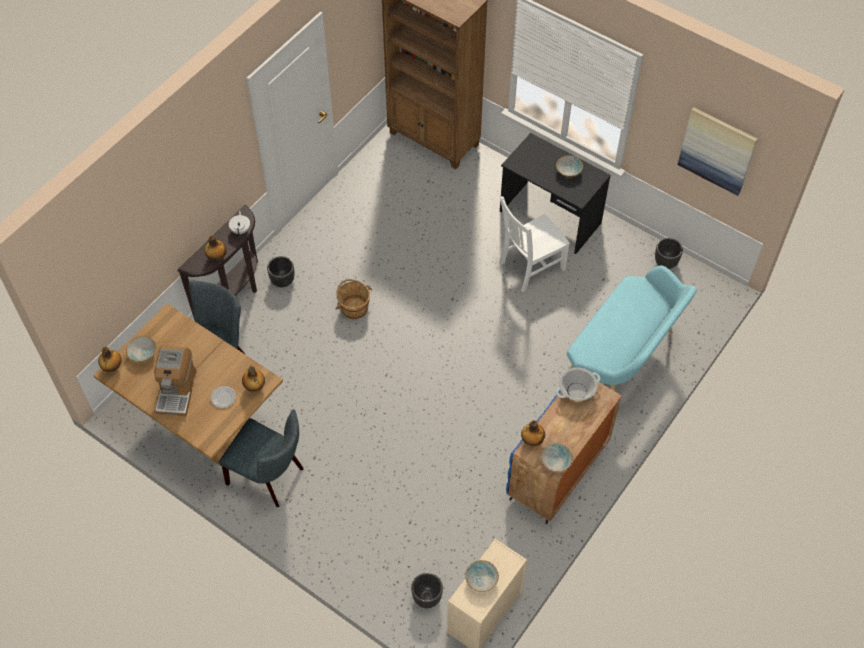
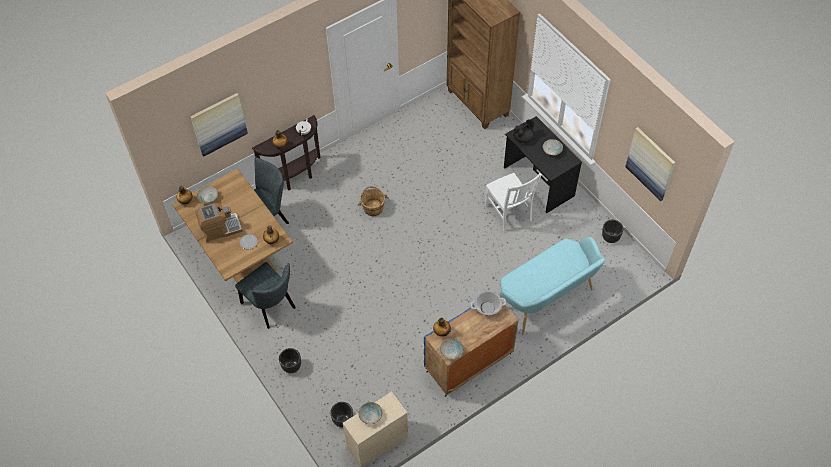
camera: 20 degrees right, 0 degrees up
coffee machine [154,346,197,416] -> coffee machine turned 135 degrees counterclockwise [195,203,243,242]
black planter [267,256,294,287] -> black planter moved to [279,348,301,373]
white chair [499,196,570,292] -> white chair turned 105 degrees counterclockwise [485,173,542,233]
none -> picture [191,93,248,157]
none -> black teapot [513,120,535,143]

